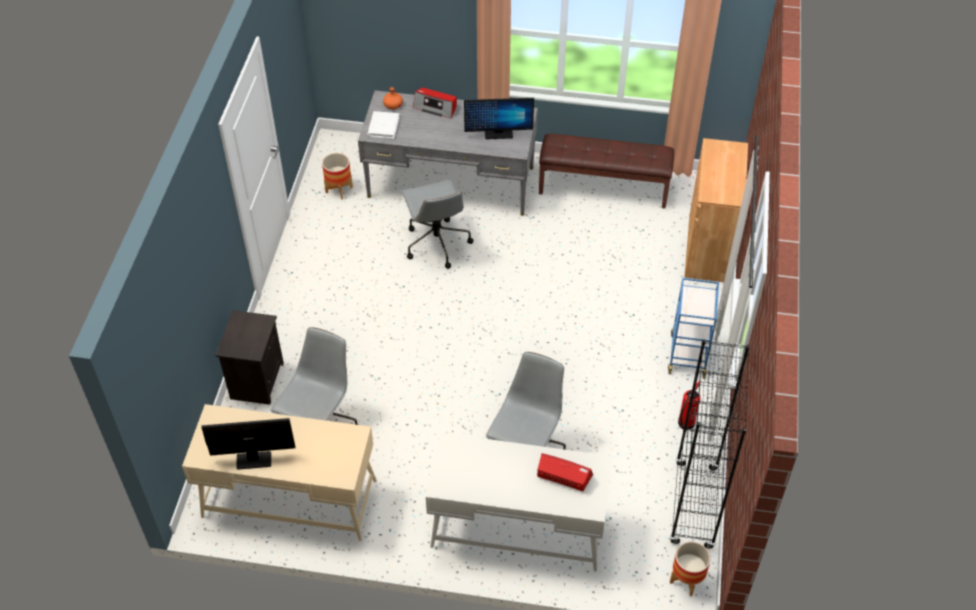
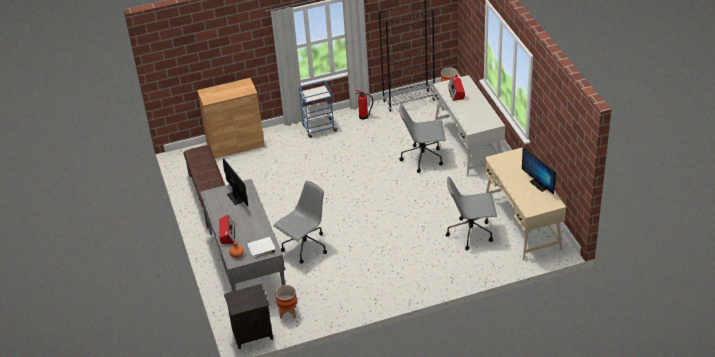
camera: 115 degrees left, 10 degrees down
black nightstand [215,310,284,405] -> black nightstand moved to [224,284,273,349]

